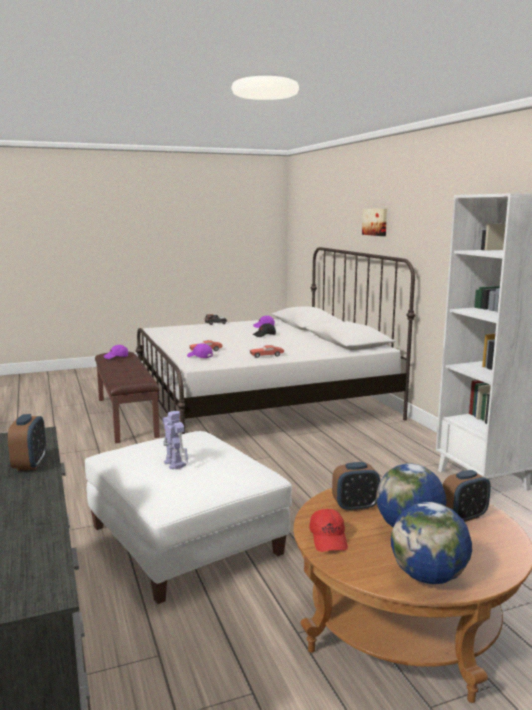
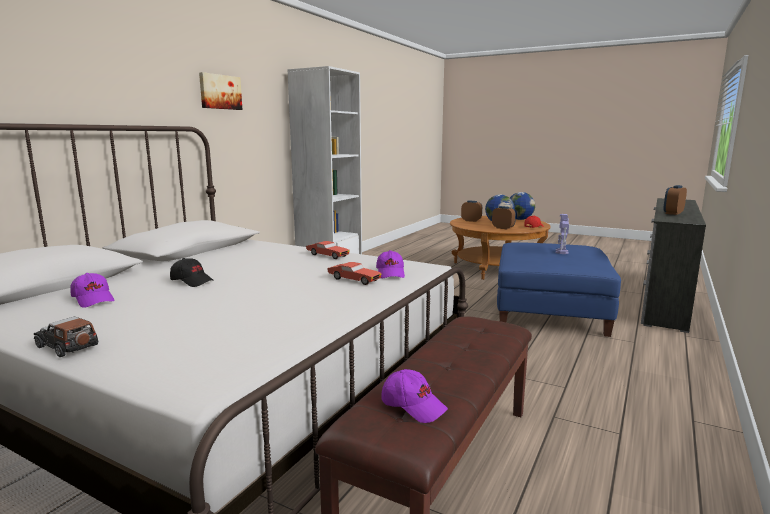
camera: 130 degrees left, 0 degrees up
white ottoman [85,431,292,604] -> blue ottoman [497,242,621,337]
picture [362,209,387,236] -> picture moved to [199,72,242,110]

